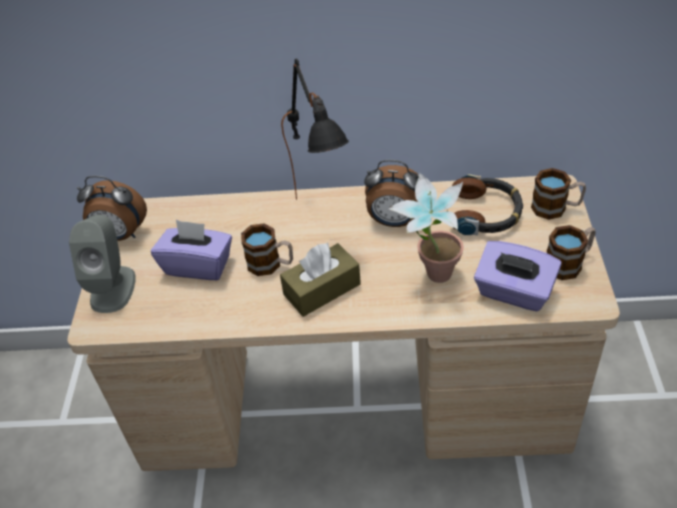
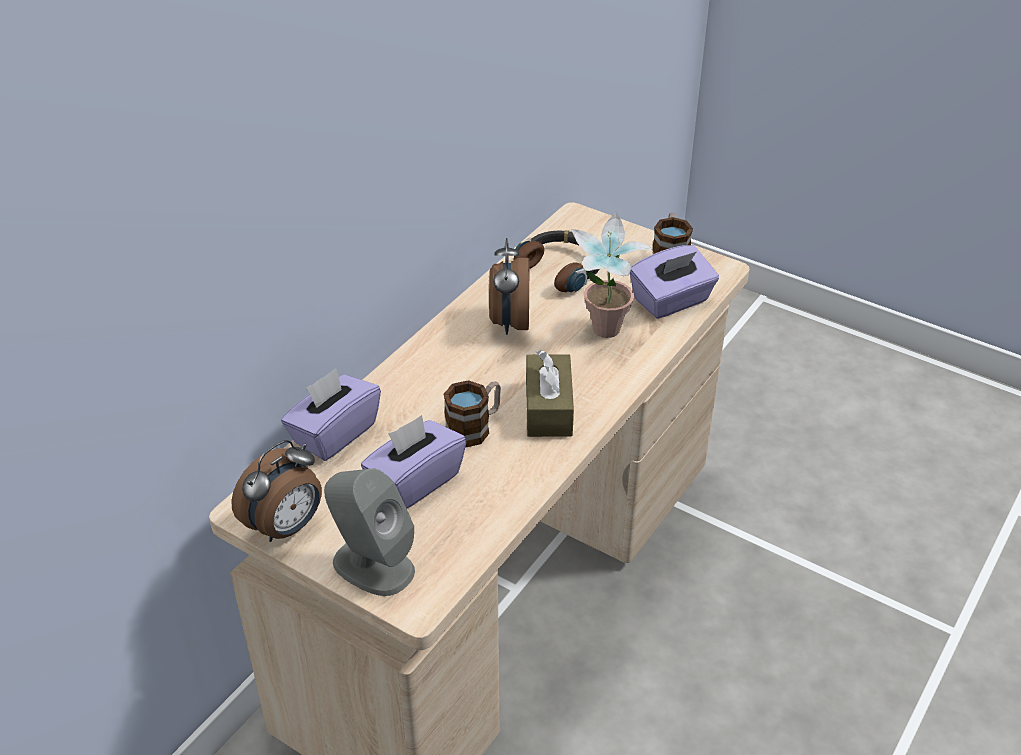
camera: 60 degrees left, 5 degrees down
black table lamp [281,58,349,200] -> none
alarm clock [364,160,419,227] -> alarm clock turned 135 degrees clockwise [489,238,529,335]
mug [531,168,586,220] -> none
none -> purple tissue box [281,369,381,461]

